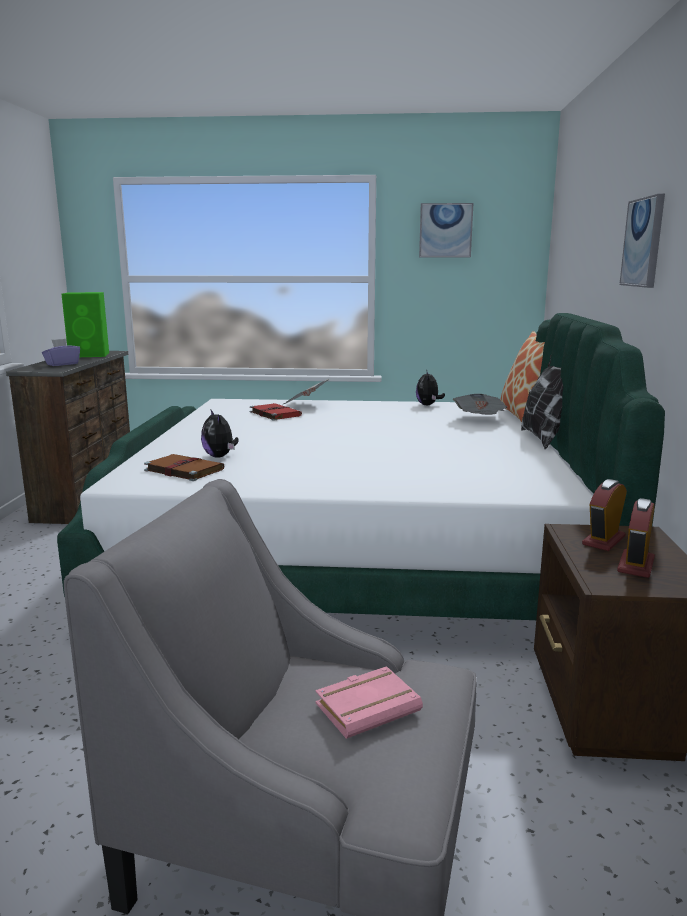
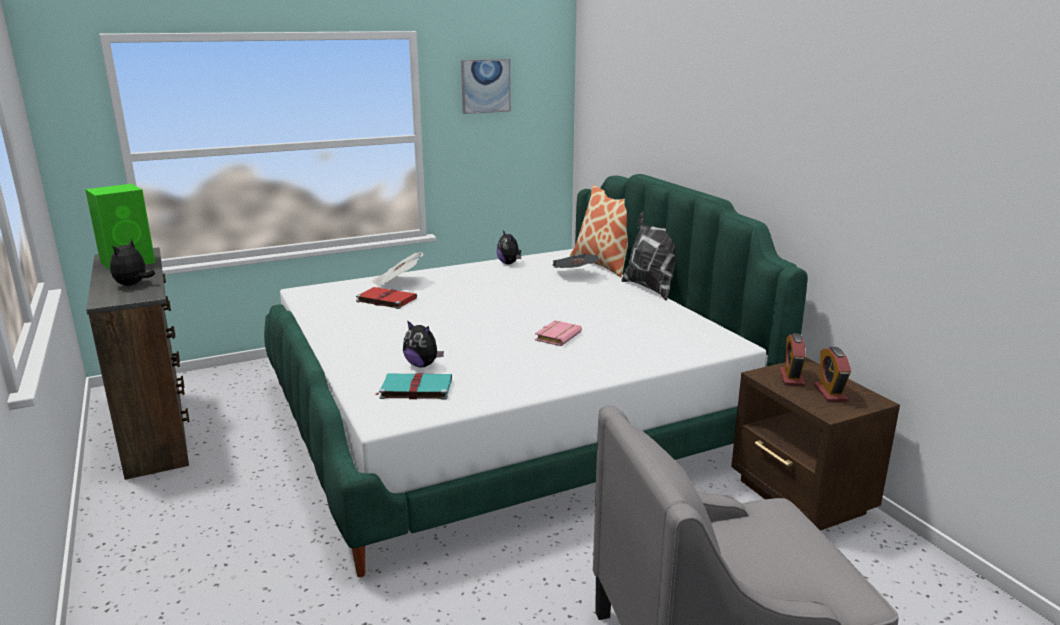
camera: 30 degrees left, 5 degrees up
purple tissue box [42,339,80,366] -> plush toy [110,239,155,286]
brown book [144,454,224,481] -> turquoise book [375,373,452,400]
pink book [315,666,423,739] -> pink book moved to [535,320,582,346]
picture [619,194,665,288] -> none

